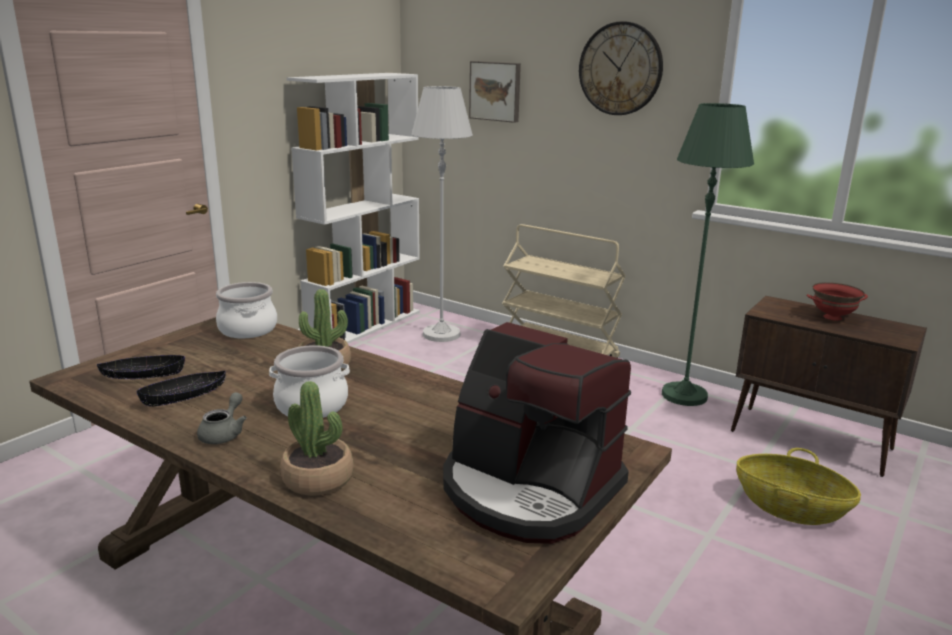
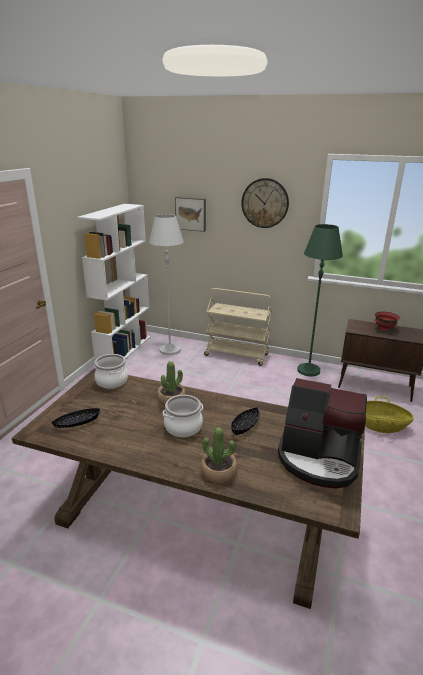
camera: 15 degrees left, 5 degrees up
black bowl [136,371,226,407] -> black bowl moved to [231,407,260,435]
grey teapot [197,392,247,444] -> none

